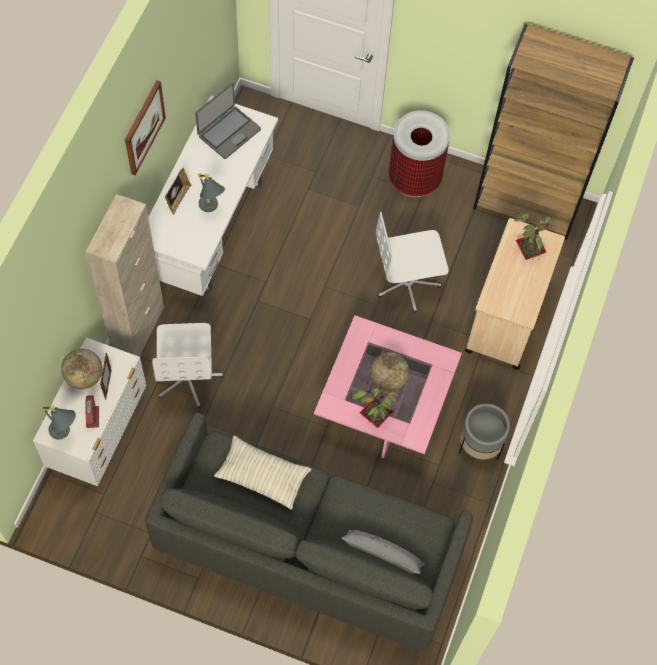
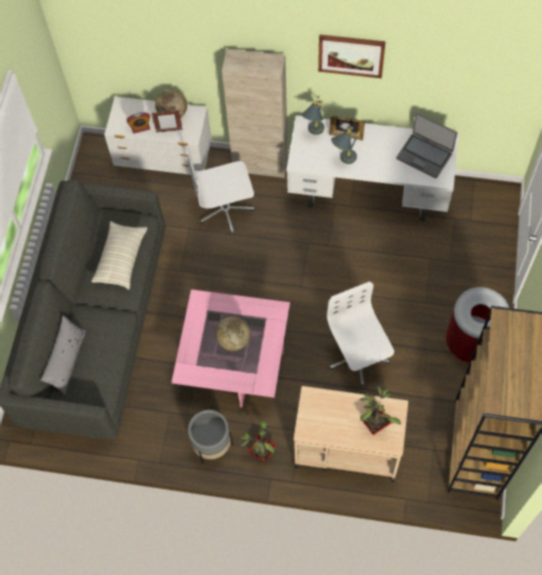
camera: 85 degrees right, 0 degrees up
grey table lamp [40,405,76,440] -> grey table lamp moved to [301,100,324,135]
potted plant [351,384,400,428] -> potted plant moved to [239,419,276,462]

